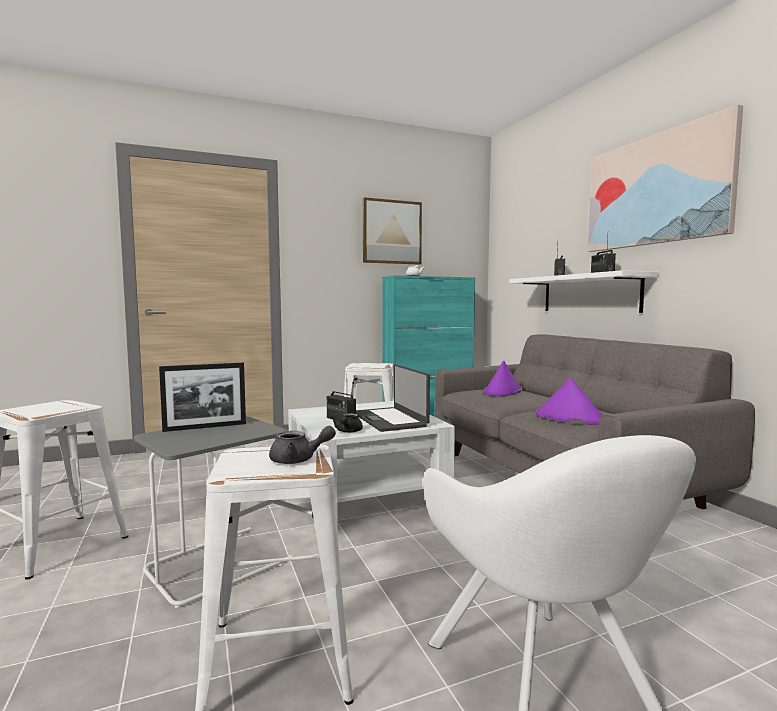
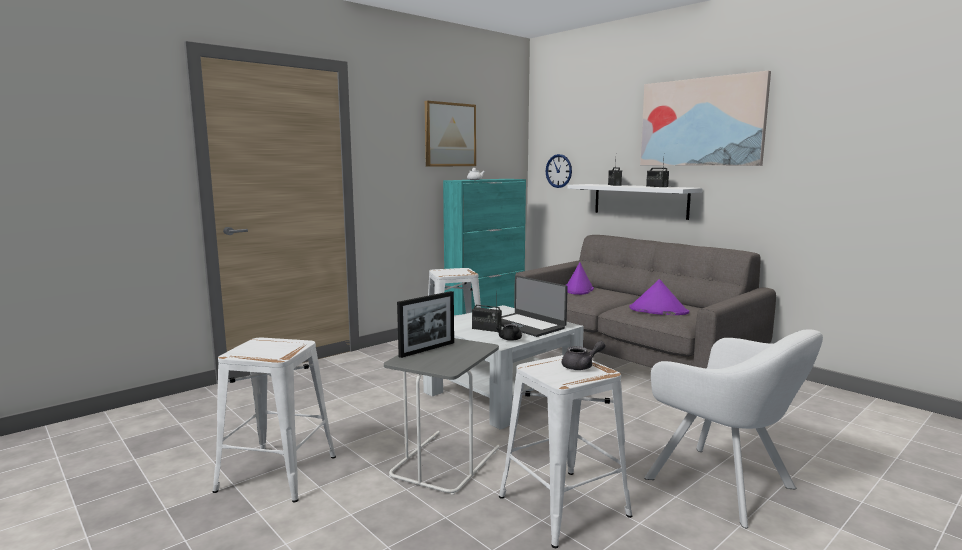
camera: 20 degrees left, 5 degrees up
none -> wall clock [546,154,572,188]

